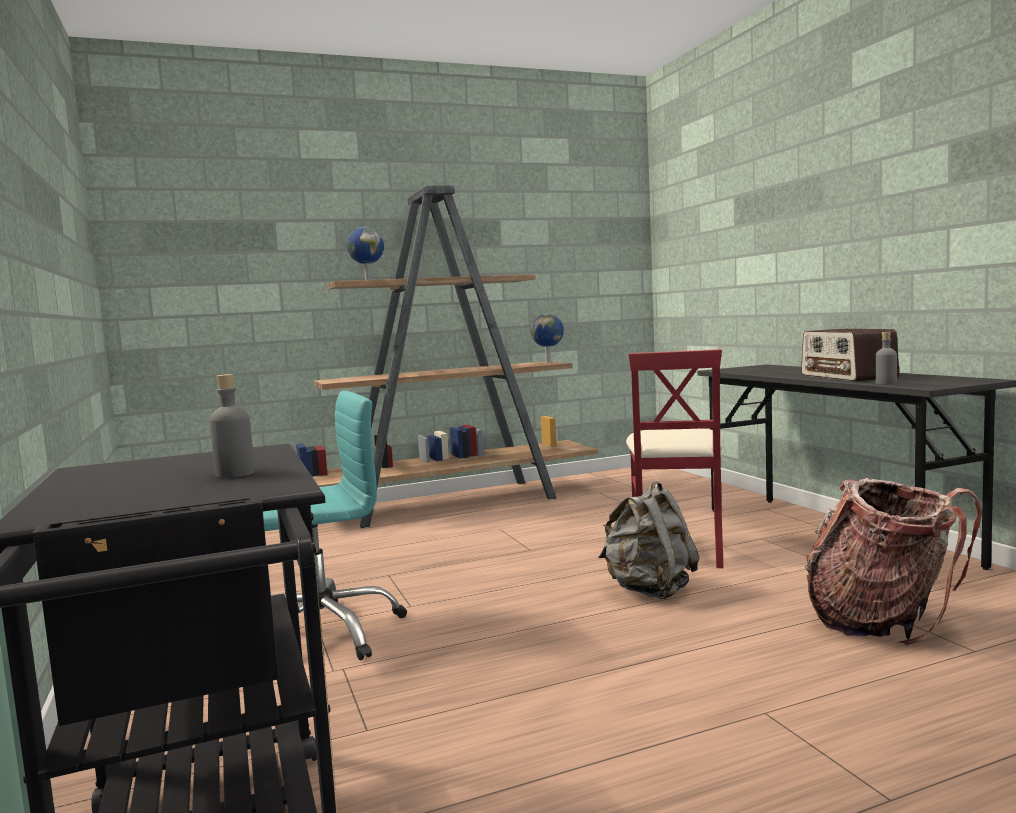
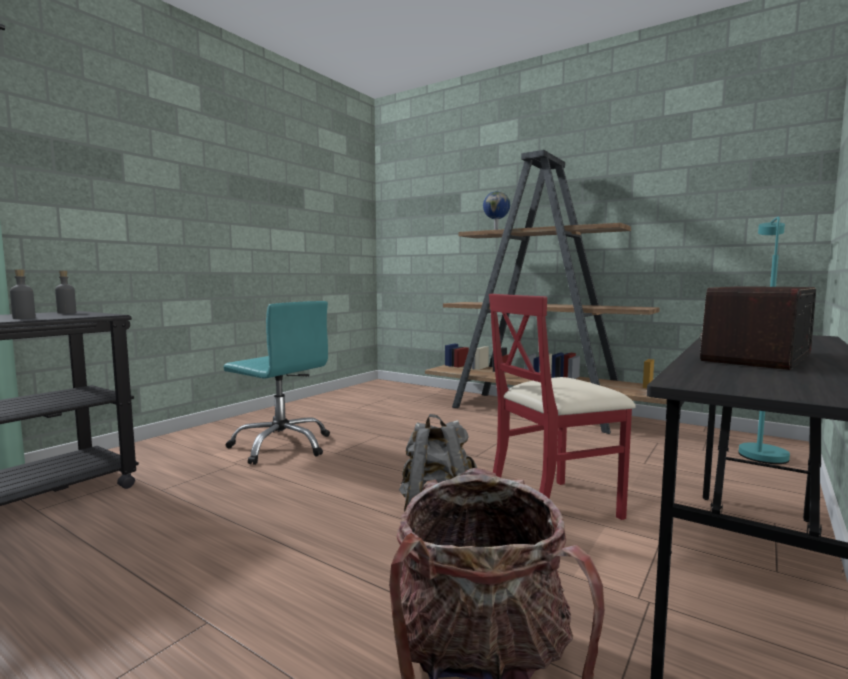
camera: 55 degrees right, 0 degrees up
globe [531,314,564,363] -> none
grey bottle [875,332,897,384] -> grey bottle moved to [55,271,76,314]
none -> turquoise floor lamp [739,217,790,464]

